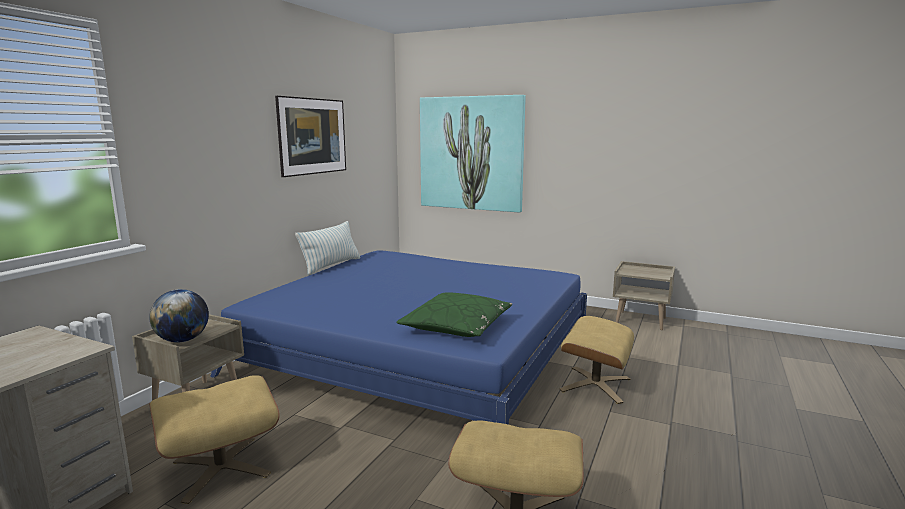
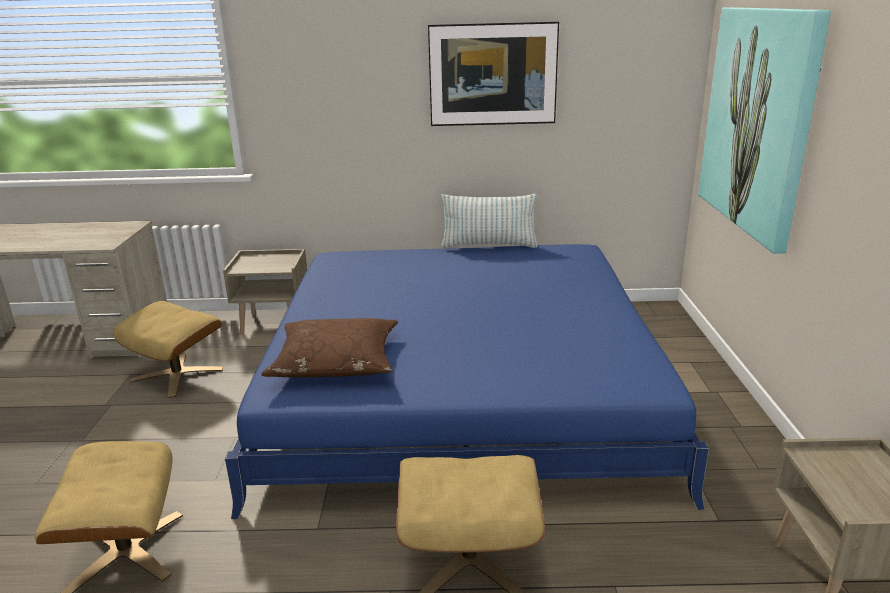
camera: 65 degrees right, 10 degrees up
globe [149,289,209,343] -> none
green pillow [397,292,512,337] -> brown pillow [261,318,398,377]

